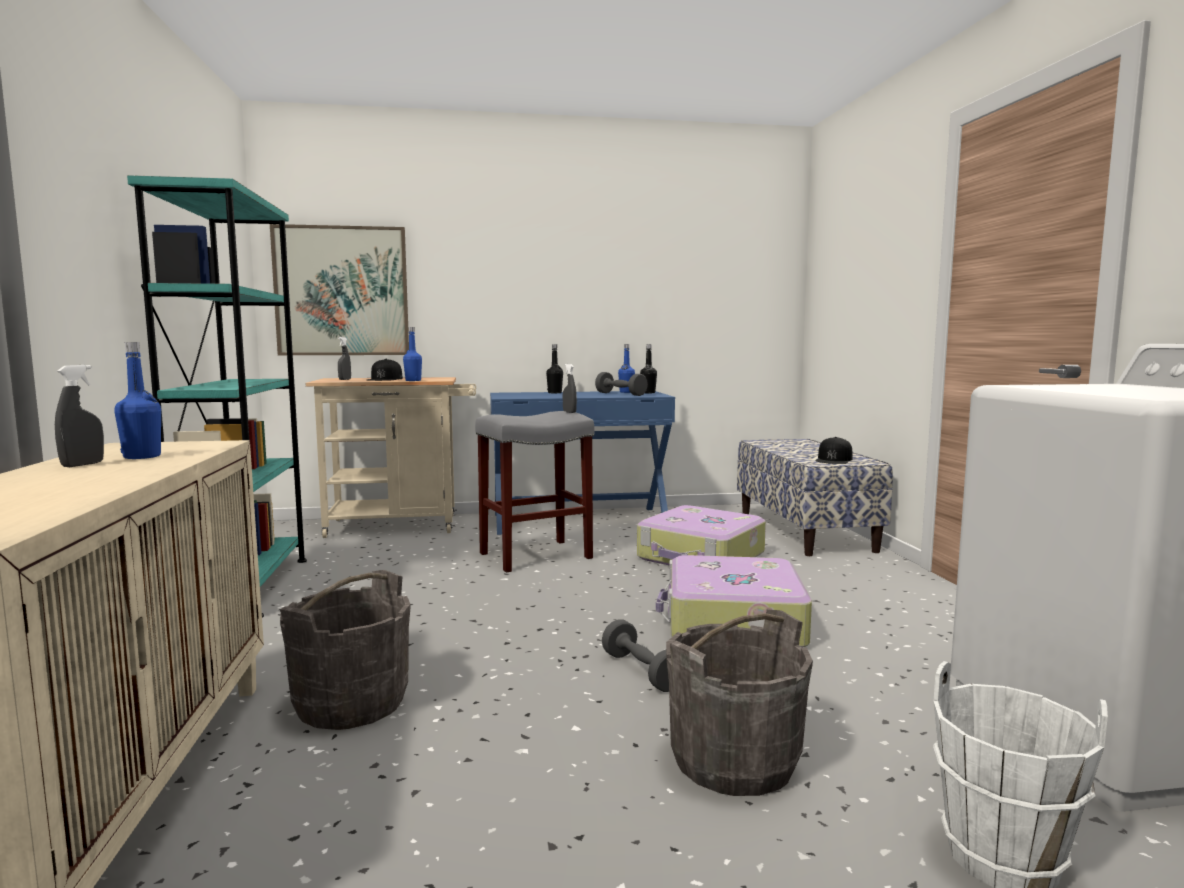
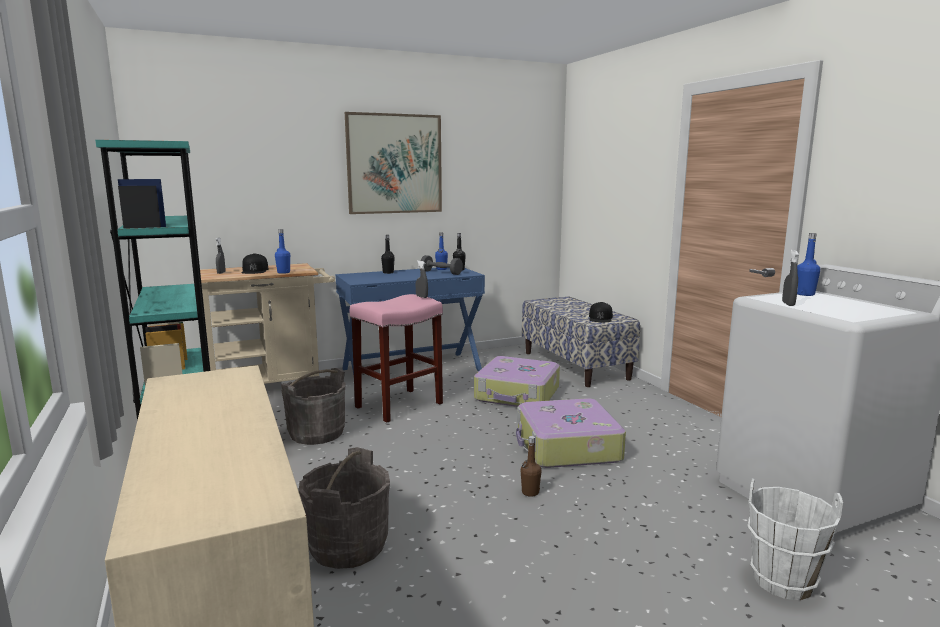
camera: 15 degrees left, 5 degrees up
grey spray bottle [55,365,104,467] -> grey spray bottle moved to [782,250,799,306]
blue bottle [115,342,161,459] -> blue bottle moved to [797,233,820,296]
picture [270,224,409,355] -> picture moved to [345,112,442,214]
grey stool [475,411,594,573] -> pink stool [350,294,443,423]
grey dumbbell [602,619,669,692] -> brown bottle [521,436,542,497]
grey bucket [666,610,813,796] -> grey bucket moved to [281,368,346,445]

